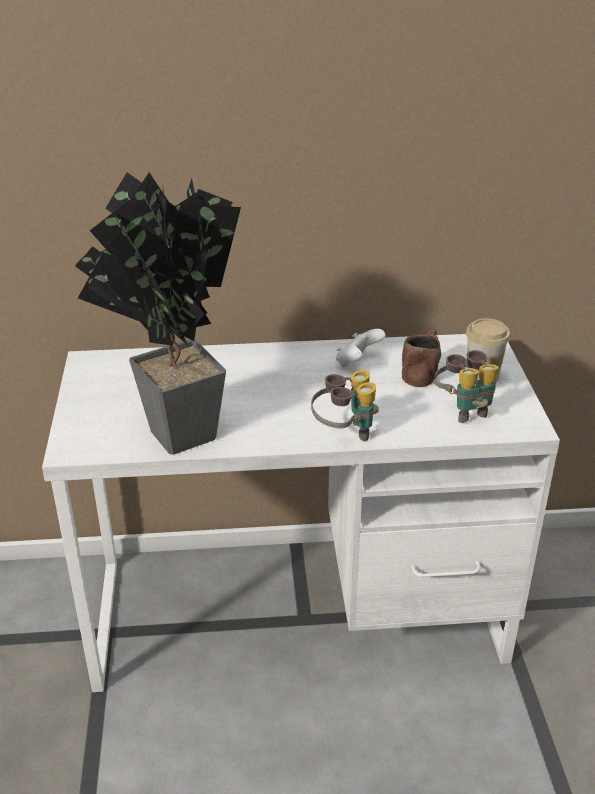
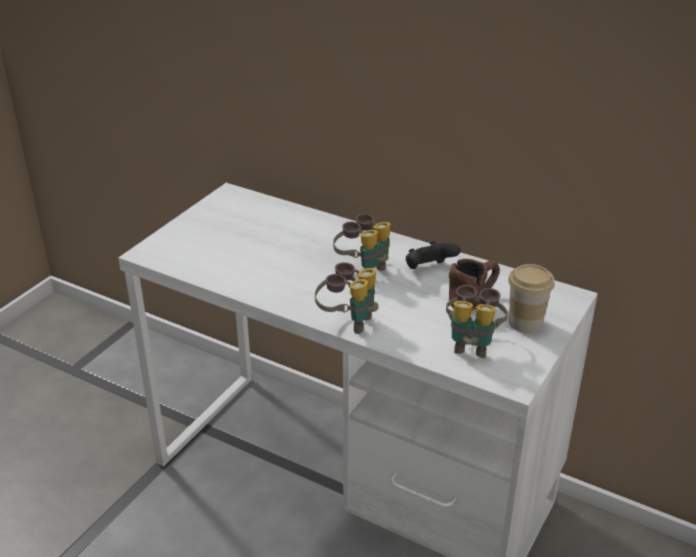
camera: 35 degrees right, 0 degrees up
potted plant [75,172,241,455] -> none
white game controller [336,329,386,367] -> black game controller [406,241,461,269]
none -> binoculars [333,214,390,271]

